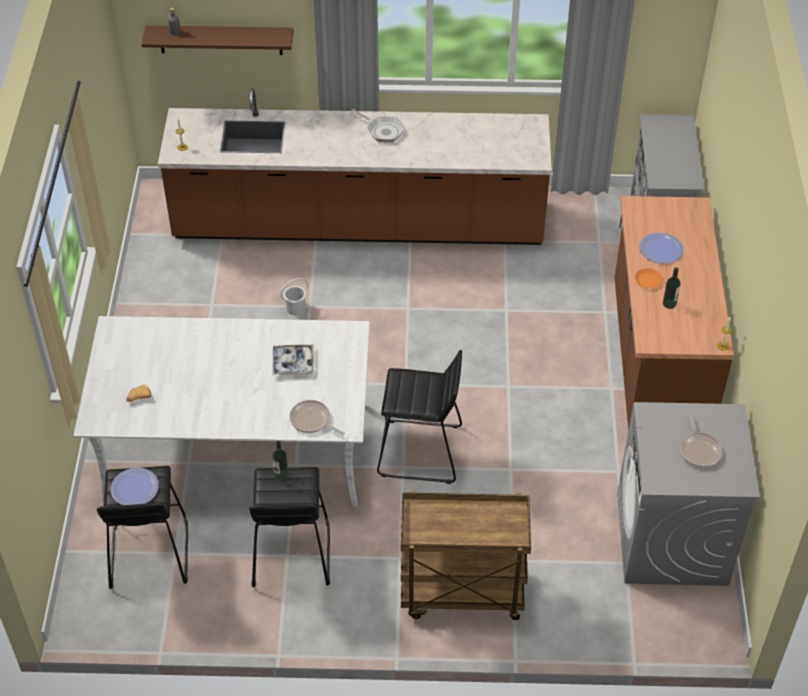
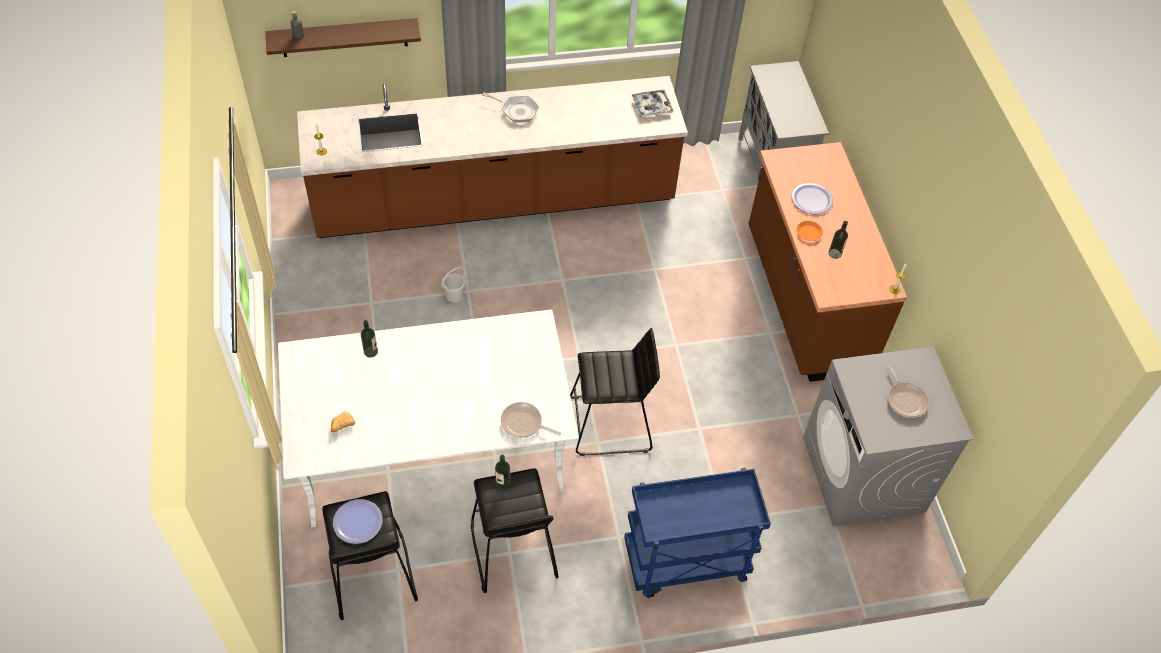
camera: 15 degrees left, 5 degrees up
tray [272,344,314,376] -> tray moved to [631,89,674,117]
brown cart [401,491,531,620] -> blue cart [624,468,771,597]
none -> bottle [361,320,378,358]

